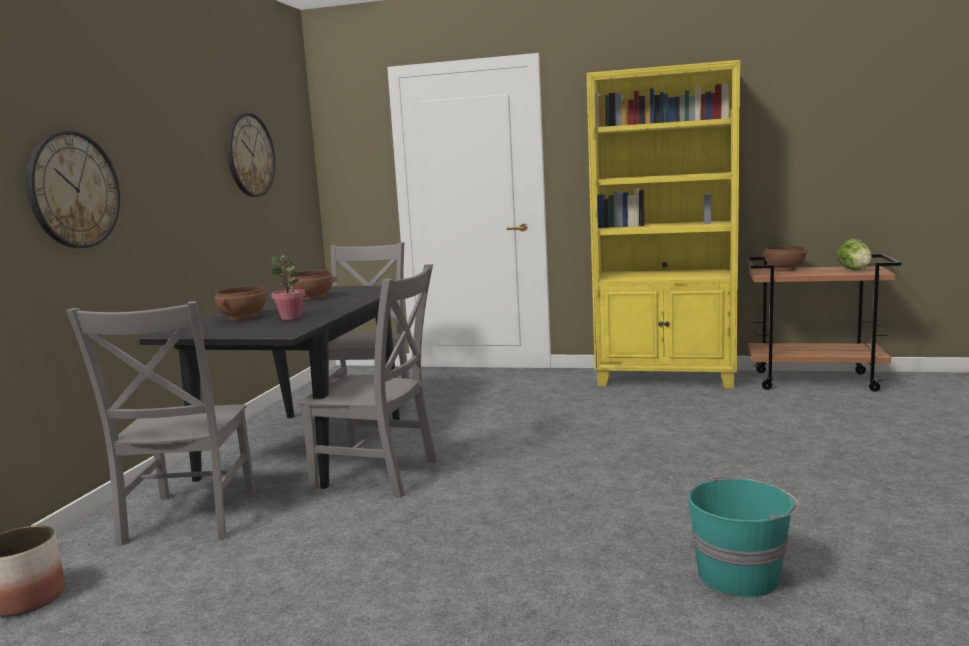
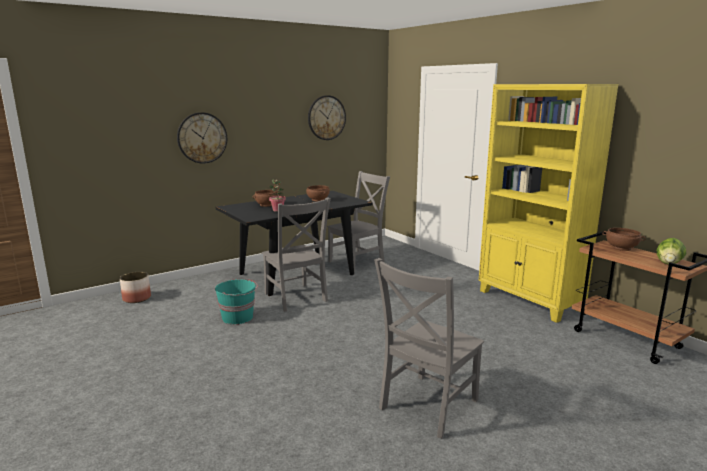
camera: 40 degrees right, 5 degrees up
grey chair [66,301,255,546] -> grey chair moved to [374,258,484,439]
turquoise bucket [688,477,799,598] -> turquoise bucket moved to [215,279,258,324]

